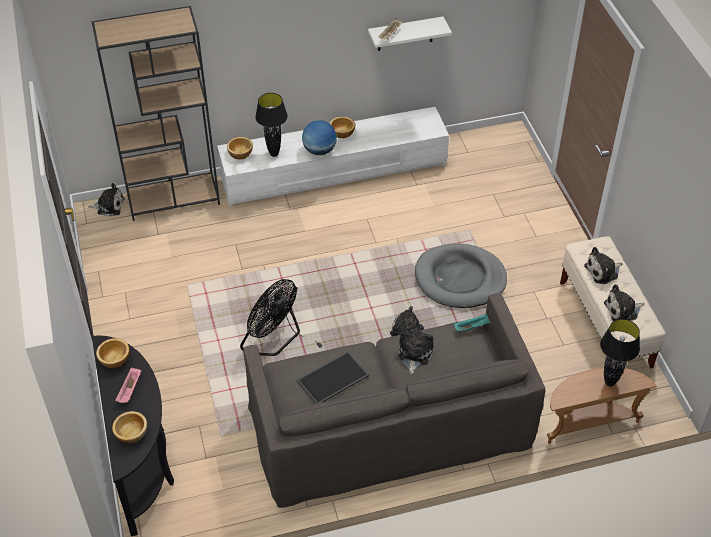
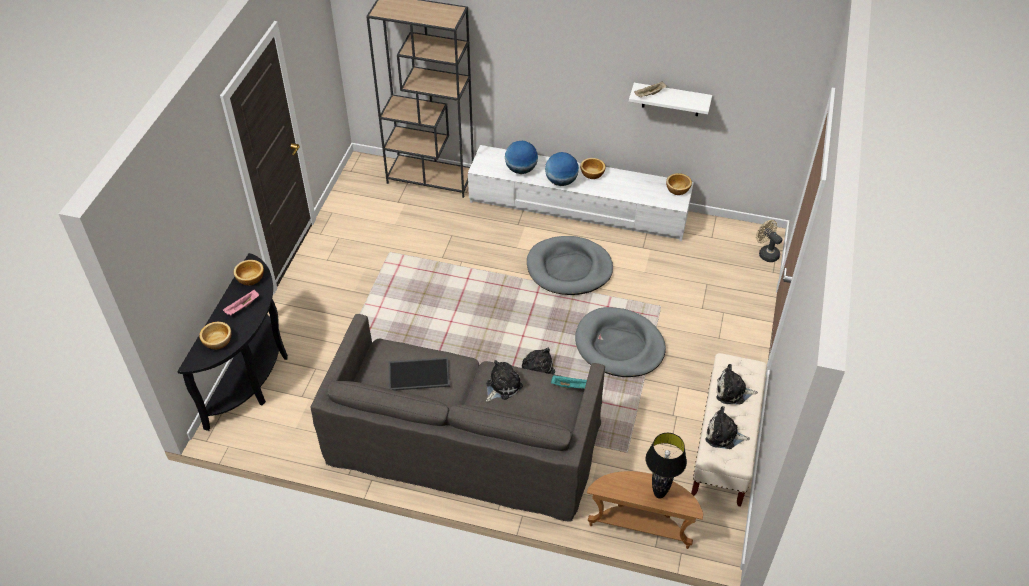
camera: 30 degrees right, 0 degrees up
plush toy [88,183,124,216] -> none
bowl [227,137,253,159] -> bowl moved to [666,173,692,195]
black fan [240,279,323,356] -> none
black table lamp [255,93,288,157] -> globe [505,141,538,174]
none -> grey dog bed [527,236,613,295]
none -> beige fan [756,220,782,262]

